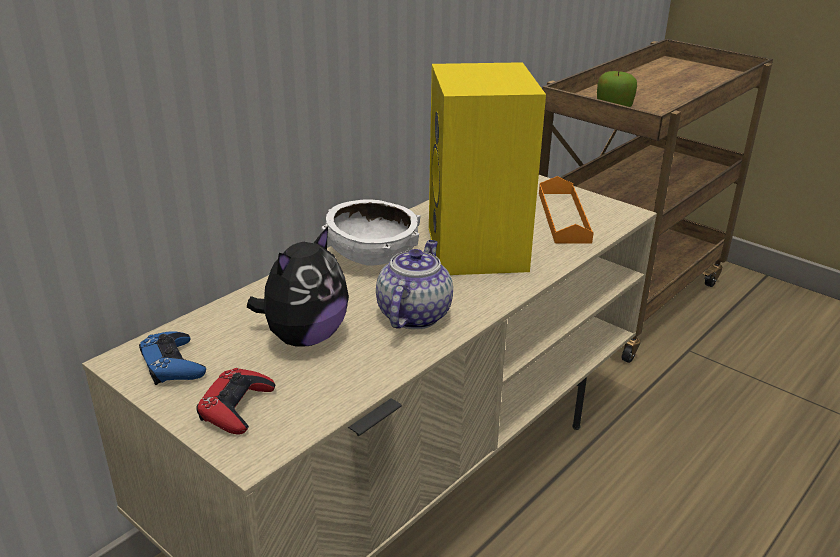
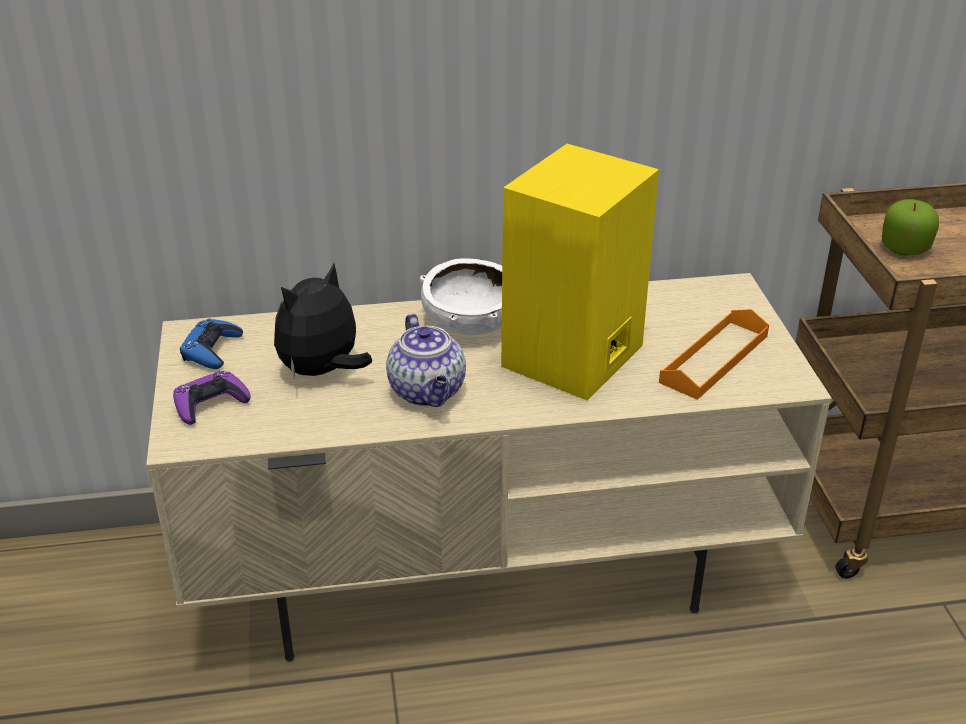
camera: 40 degrees right, 5 degrees up
red game controller [196,368,275,434] -> purple game controller [173,371,250,425]
plush toy [247,227,349,346] -> plush toy turned 150 degrees clockwise [274,263,372,379]
teapot [376,240,453,329] -> teapot turned 105 degrees clockwise [386,313,466,407]

